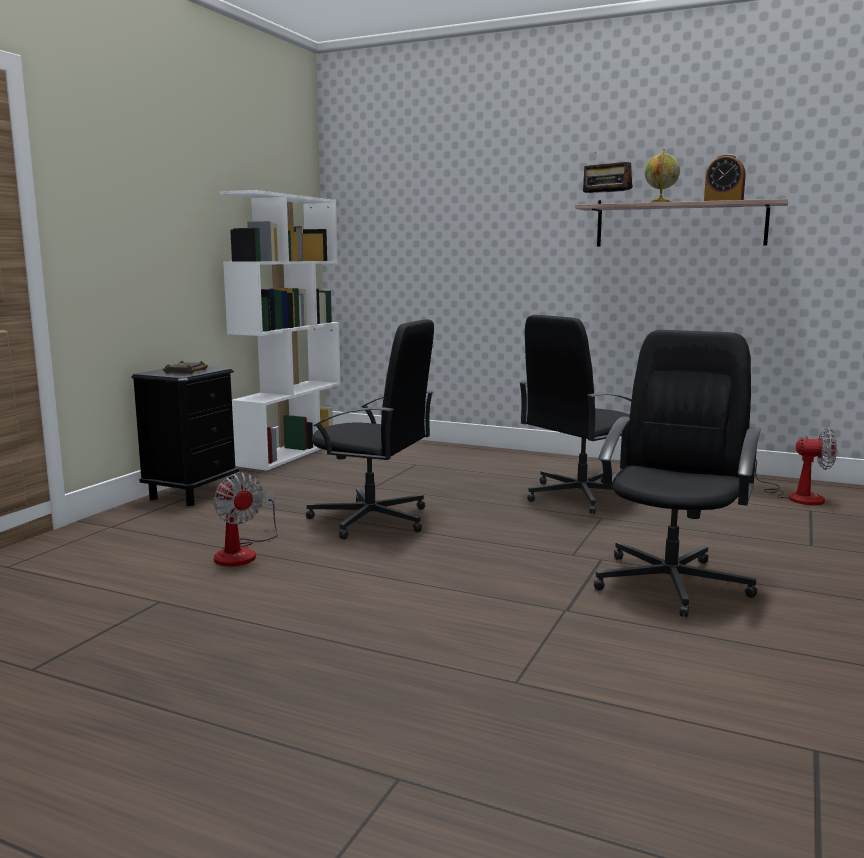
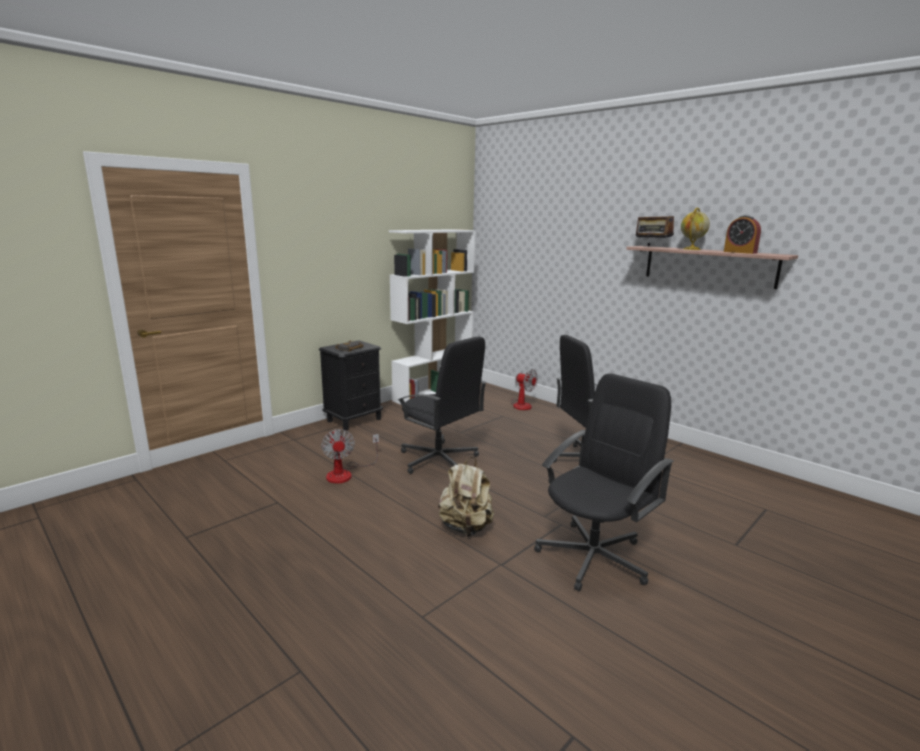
camera: 20 degrees right, 5 degrees up
fan [755,428,837,505] -> fan moved to [511,369,538,410]
none -> beige backpack [438,457,494,537]

